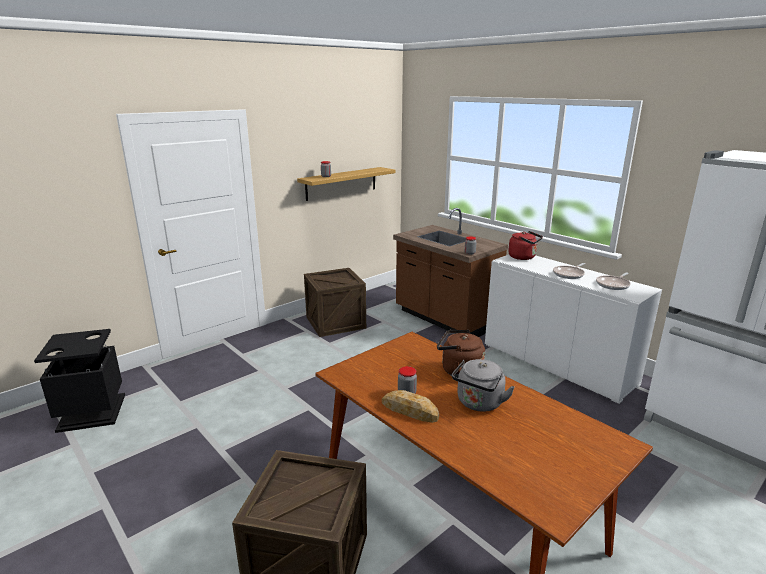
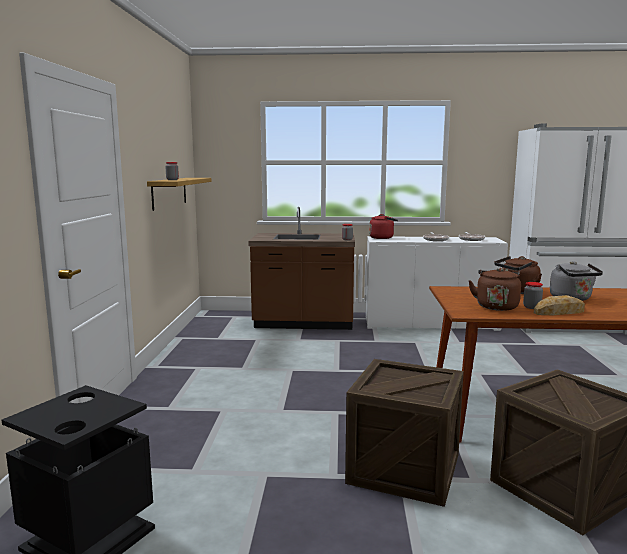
camera: 45 degrees left, 10 degrees down
crate [304,268,366,337] -> crate moved to [345,359,464,507]
none -> brown kettle [468,268,521,311]

